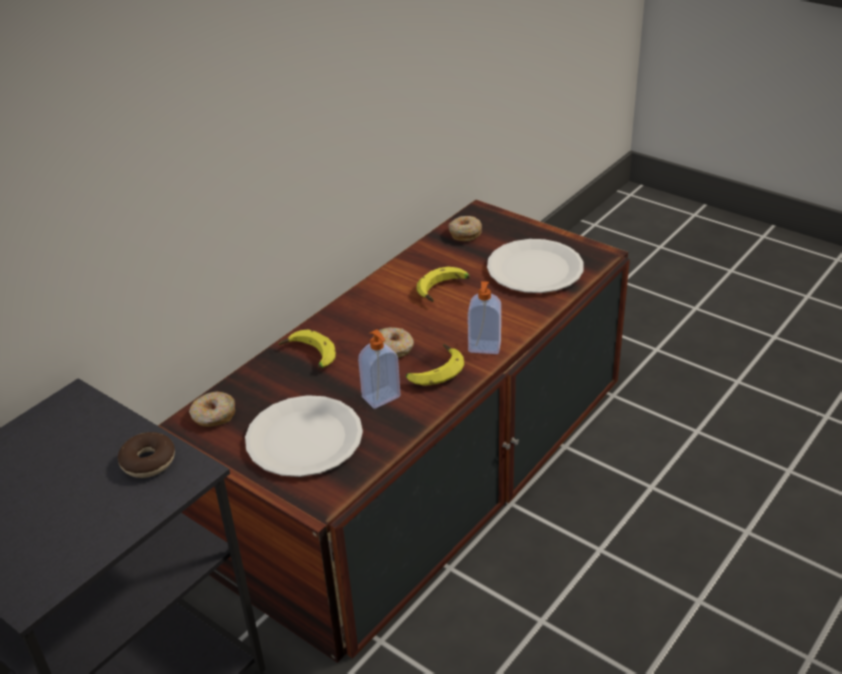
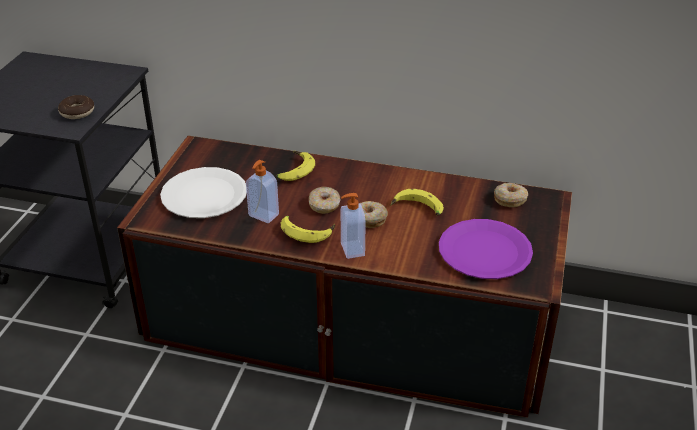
camera: 65 degrees right, 0 degrees up
donut [189,392,235,427] -> donut moved to [359,201,388,228]
white plate [487,239,584,293] -> purple plate [439,219,533,279]

